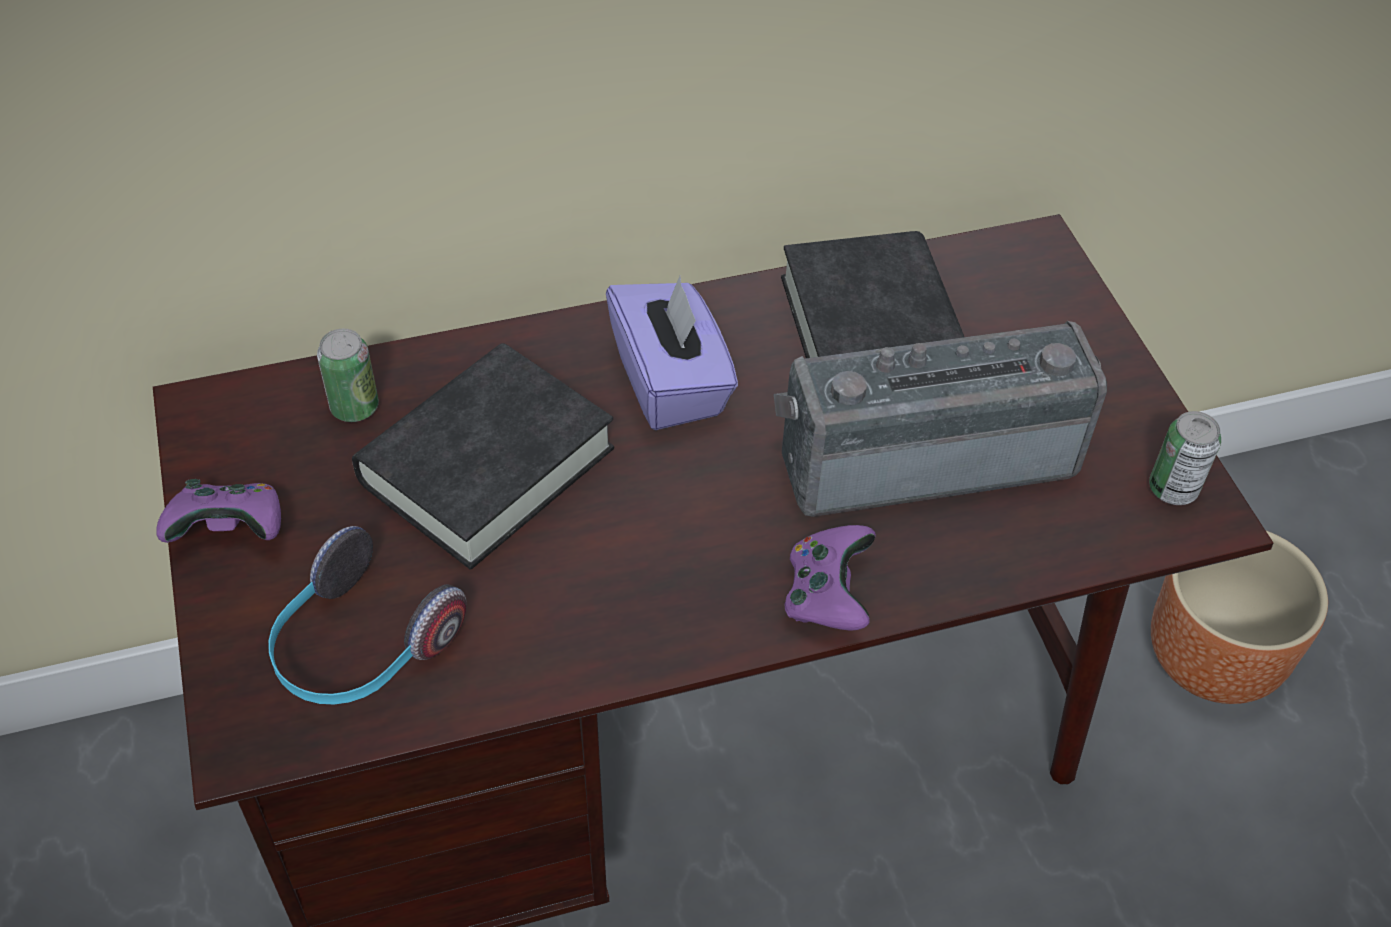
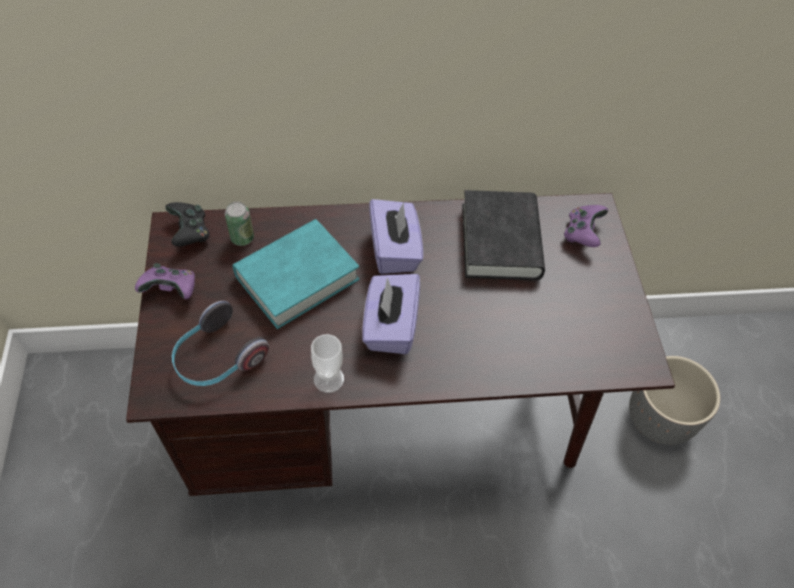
camera: 10 degrees right, 5 degrees up
black book [352,343,614,570] -> turquoise book [232,219,360,329]
radio [773,321,1107,517] -> none
purple game controller [784,525,876,631] -> purple game controller moved to [564,205,608,247]
can [1149,411,1221,505] -> none
brown planter [1151,531,1328,704] -> grey planter [629,356,720,445]
none -> black game controller [165,202,210,246]
none -> cup [311,334,344,393]
none -> purple tissue box [362,274,420,354]

